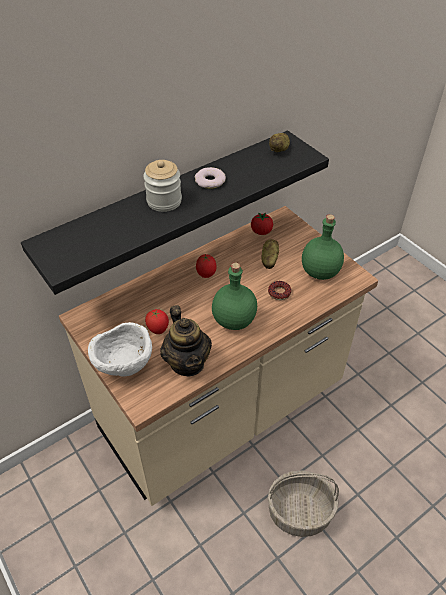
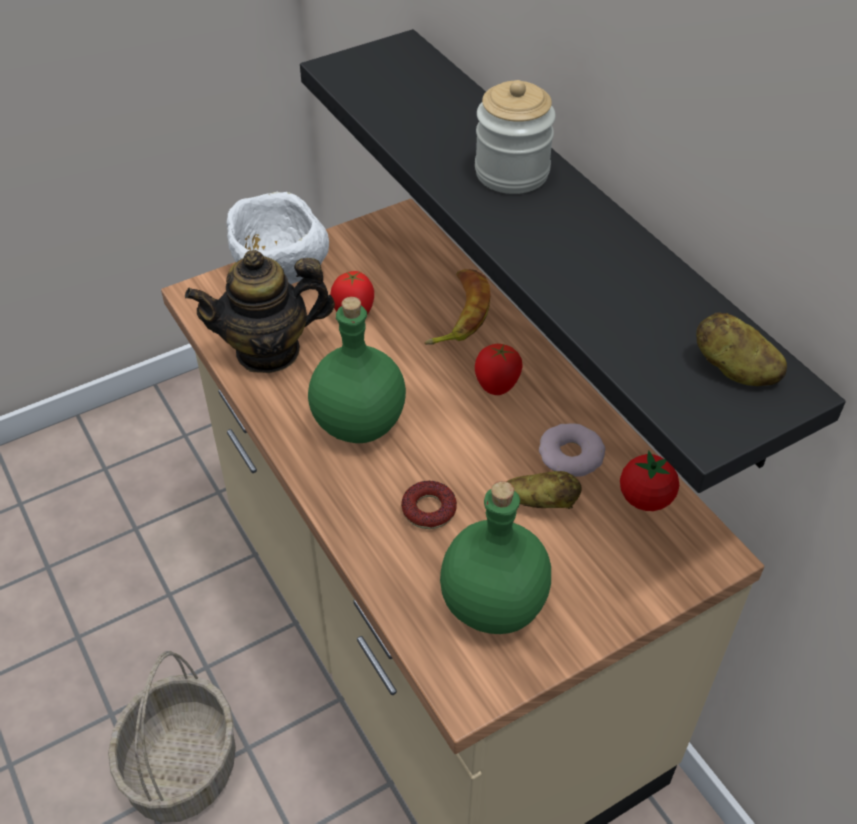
camera: 95 degrees right, 0 degrees up
donut [195,167,226,189] -> donut moved to [539,423,605,477]
none -> banana [425,269,490,345]

